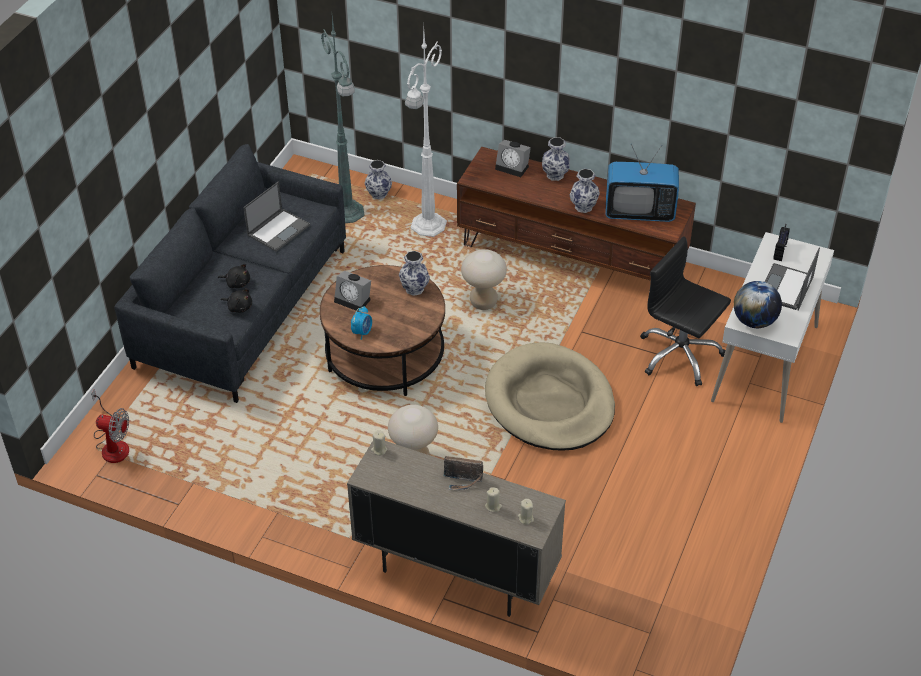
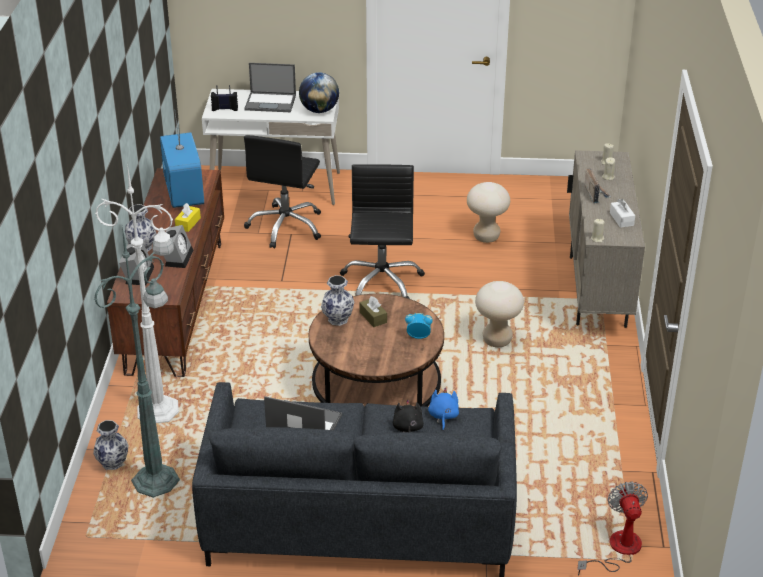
camera: 110 degrees left, 10 degrees down
black plush toy [221,289,252,313] -> blue plush toy [428,387,459,430]
alarm clock [334,271,371,312] -> alarm clock moved to [164,225,193,268]
beige stool [461,249,507,310] -> beige stool moved to [467,182,510,243]
beige dog bed [485,342,615,451] -> black office chair [340,164,425,299]
vase [570,169,600,213] -> yellow tissue box [175,203,201,232]
none -> brown tissue box [359,296,387,327]
none -> white tissue box [610,199,635,228]

